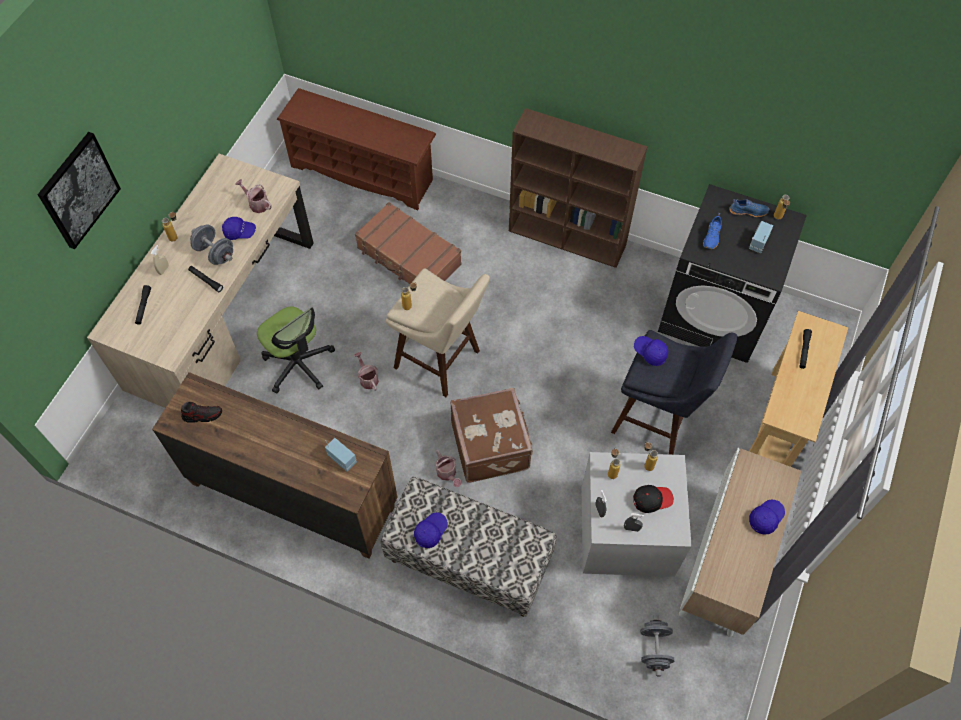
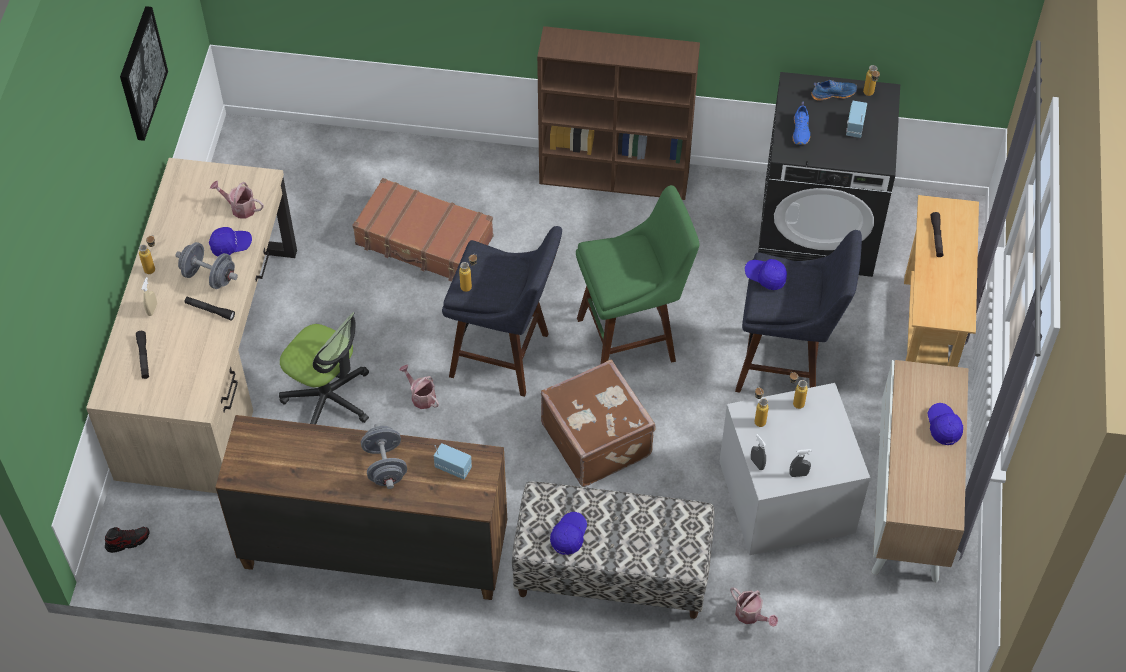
camera: 15 degrees left, 5 degrees down
picture [38,132,121,249] -> picture moved to [120,6,168,141]
shoe [181,402,222,423] -> shoe moved to [105,527,150,553]
brown shoe rack [276,88,436,210] -> none
beige stool [386,268,490,397] -> blue stool [442,226,562,397]
watering can [436,450,461,487] -> watering can moved to [730,587,778,627]
black cap [633,485,674,513] -> none
grey dumbbell [640,615,674,676] -> grey dumbbell moved to [361,423,407,489]
blue cap [749,500,785,535] -> blue cap turned 45 degrees counterclockwise [928,403,963,445]
none -> green stool [576,185,700,364]

